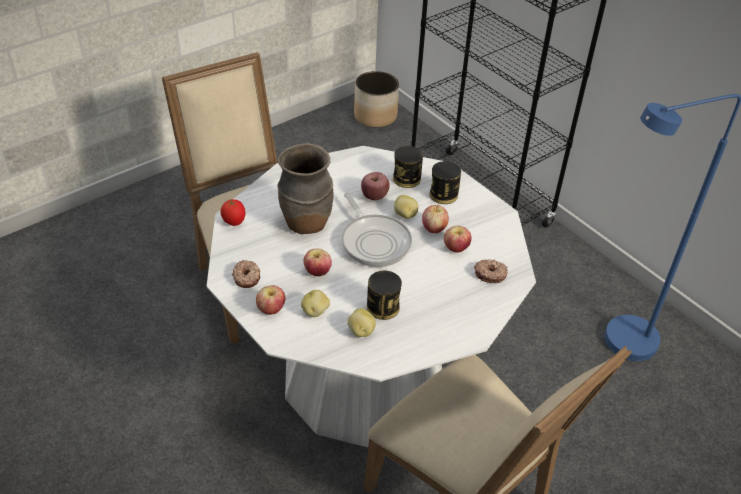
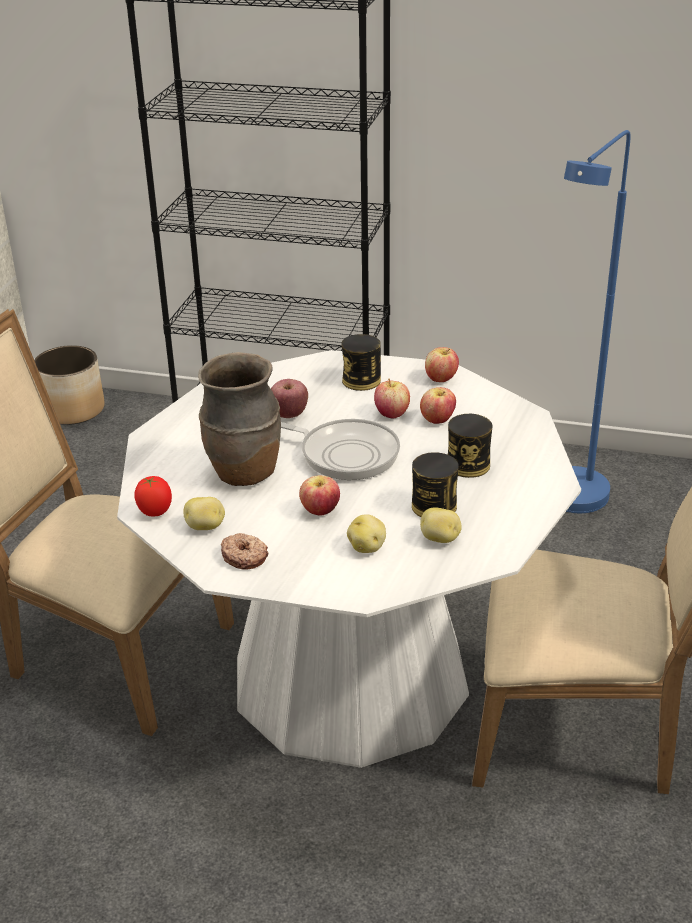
camera: 35 degrees left, 10 degrees down
apple [256,285,286,315] -> apple moved to [425,347,459,382]
can [393,146,423,188] -> can moved to [448,414,493,478]
potato [394,195,418,218] -> potato moved to [183,497,225,530]
donut [474,260,508,283] -> none

